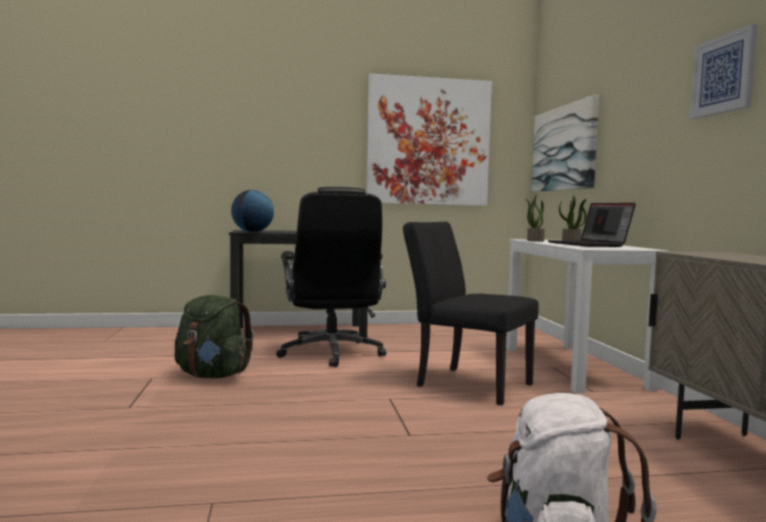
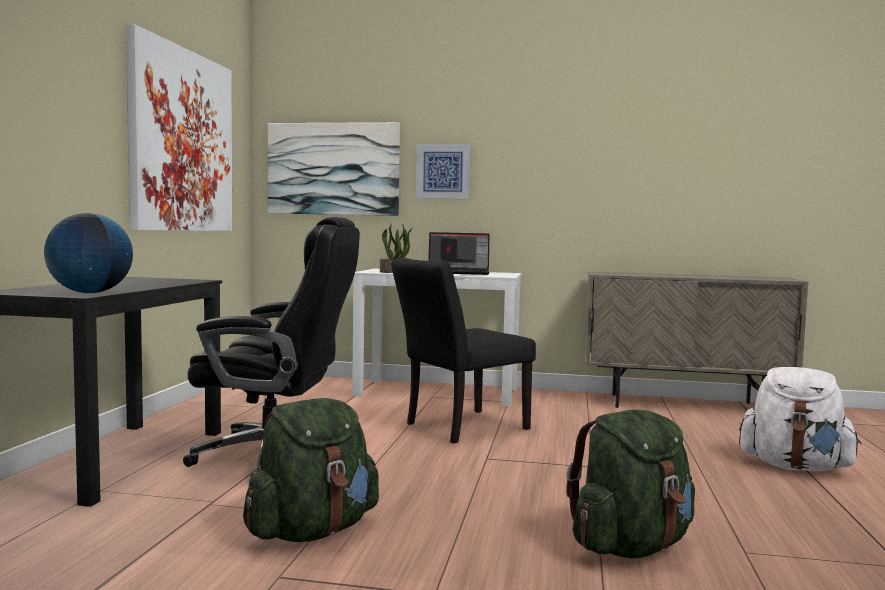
camera: 70 degrees left, 0 degrees up
picture [690,24,757,119] -> picture moved to [416,144,471,199]
none -> green backpack [566,410,695,558]

